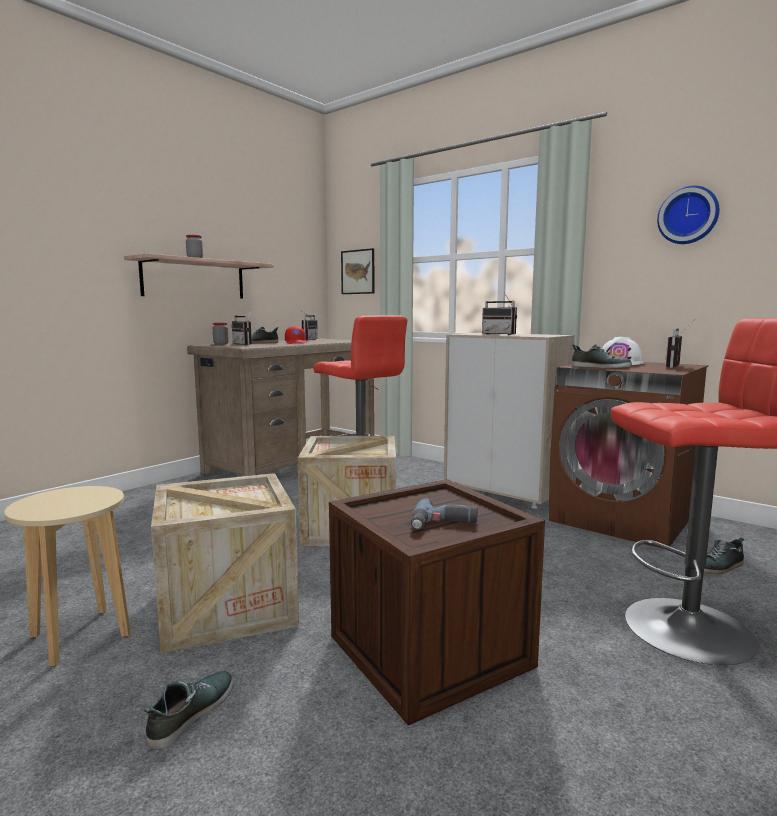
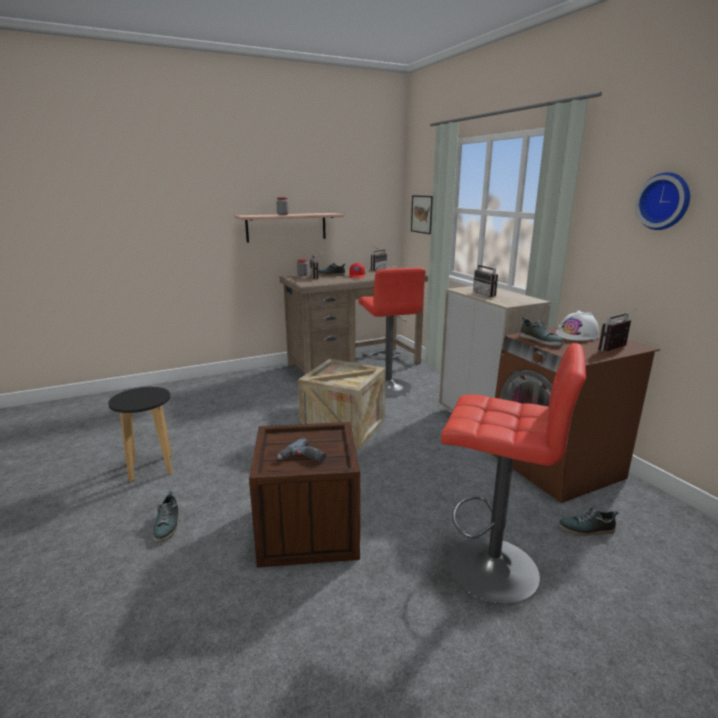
camera: 25 degrees right, 10 degrees up
beige stool [4,486,131,666] -> black stool [108,387,173,482]
shoe [144,671,234,749] -> shoe turned 120 degrees clockwise [153,492,179,543]
crate [151,473,299,653] -> none

